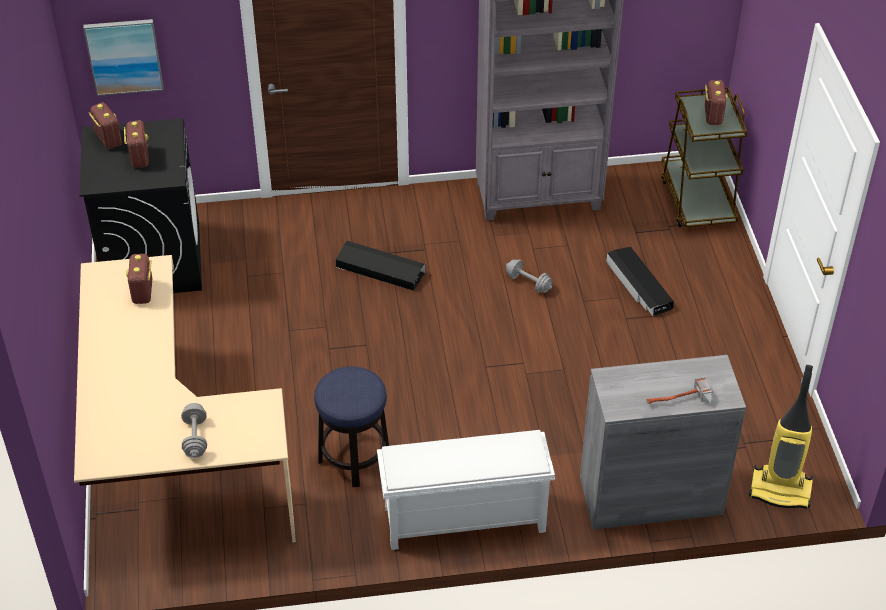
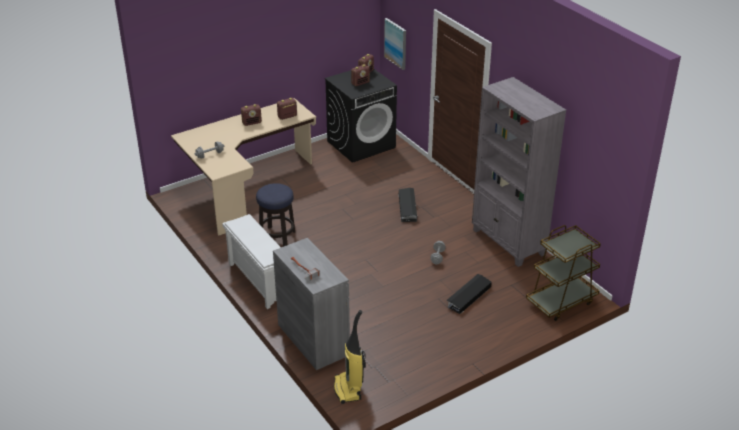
camera: 65 degrees right, 10 degrees down
radio [705,80,728,125] -> radio moved to [241,104,262,126]

